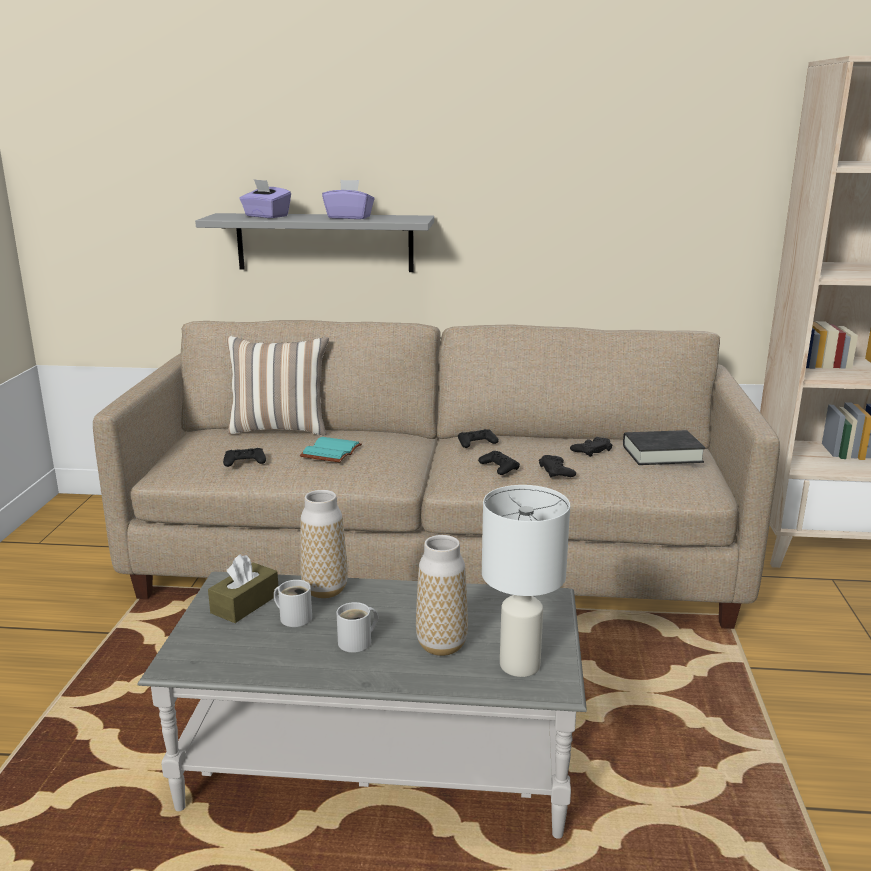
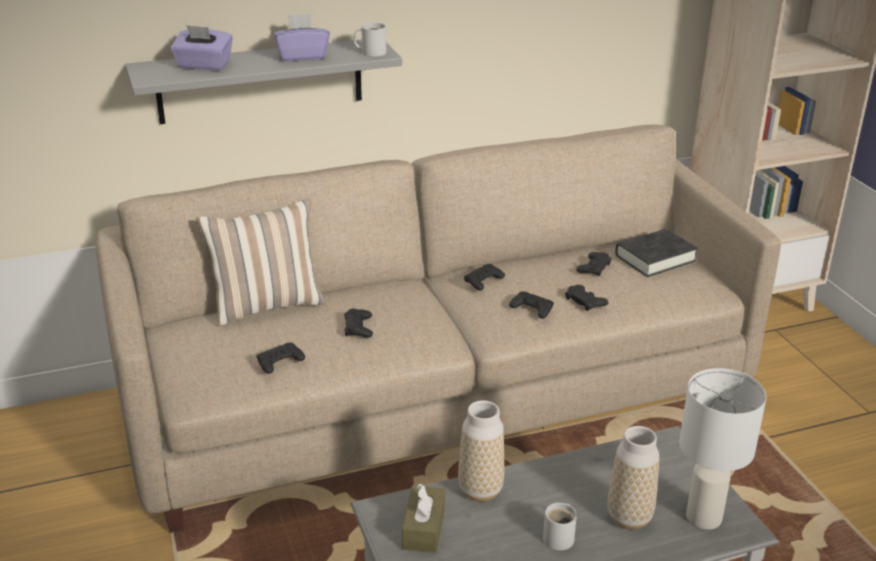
camera: 25 degrees left, 10 degrees up
white mug [274,580,312,627] -> white mug moved to [353,22,386,57]
turquoise book [300,437,362,462] -> black game controller [344,308,373,338]

